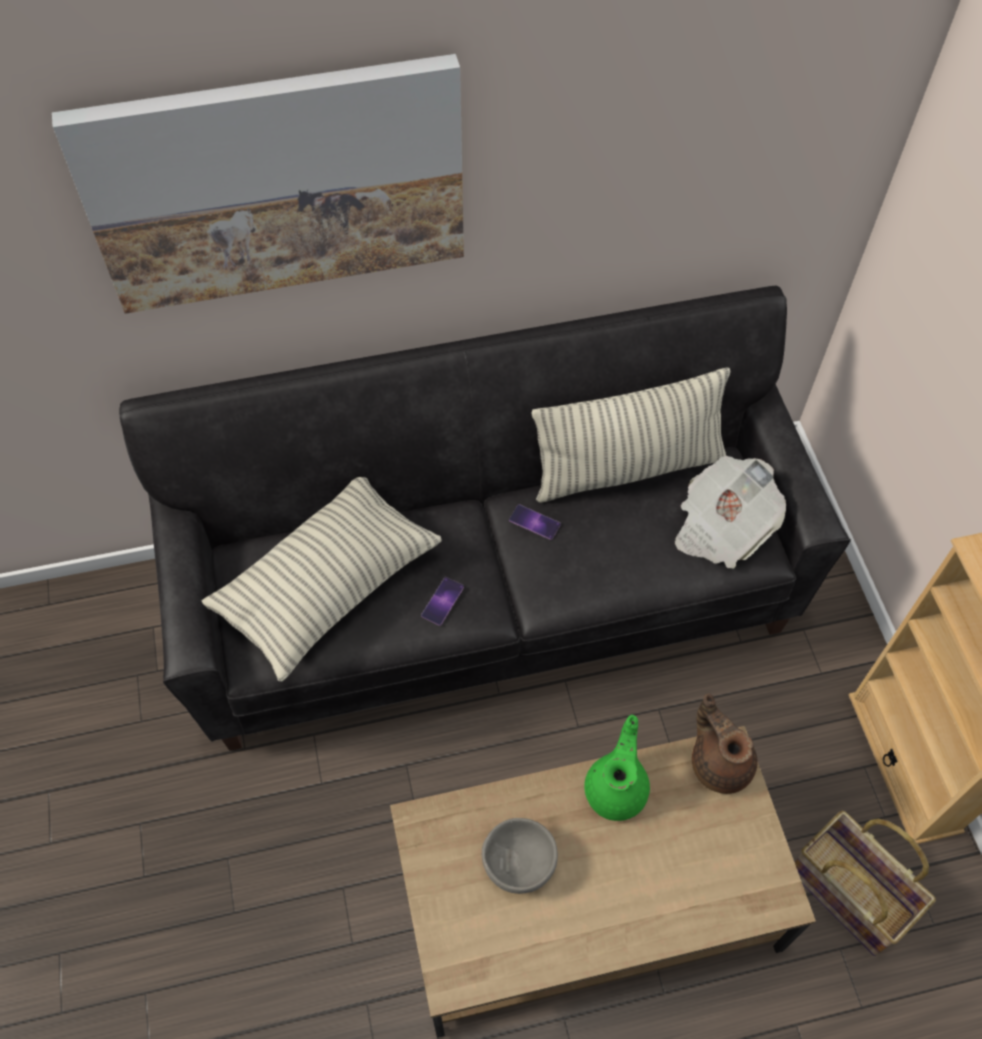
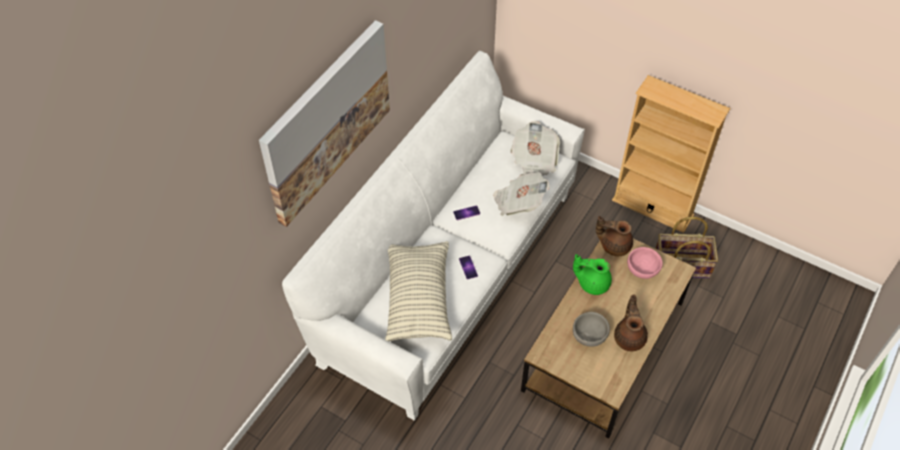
camera: 45 degrees left, 5 degrees down
black sofa [119,285,851,751] -> white sofa [282,51,585,421]
pillow [532,367,730,503] -> none
green teapot [584,715,650,821] -> green teapot turned 45 degrees counterclockwise [573,254,612,295]
none -> newspaper [493,172,549,216]
none -> brown teapot [614,294,648,351]
none -> pink bowl [627,247,663,279]

